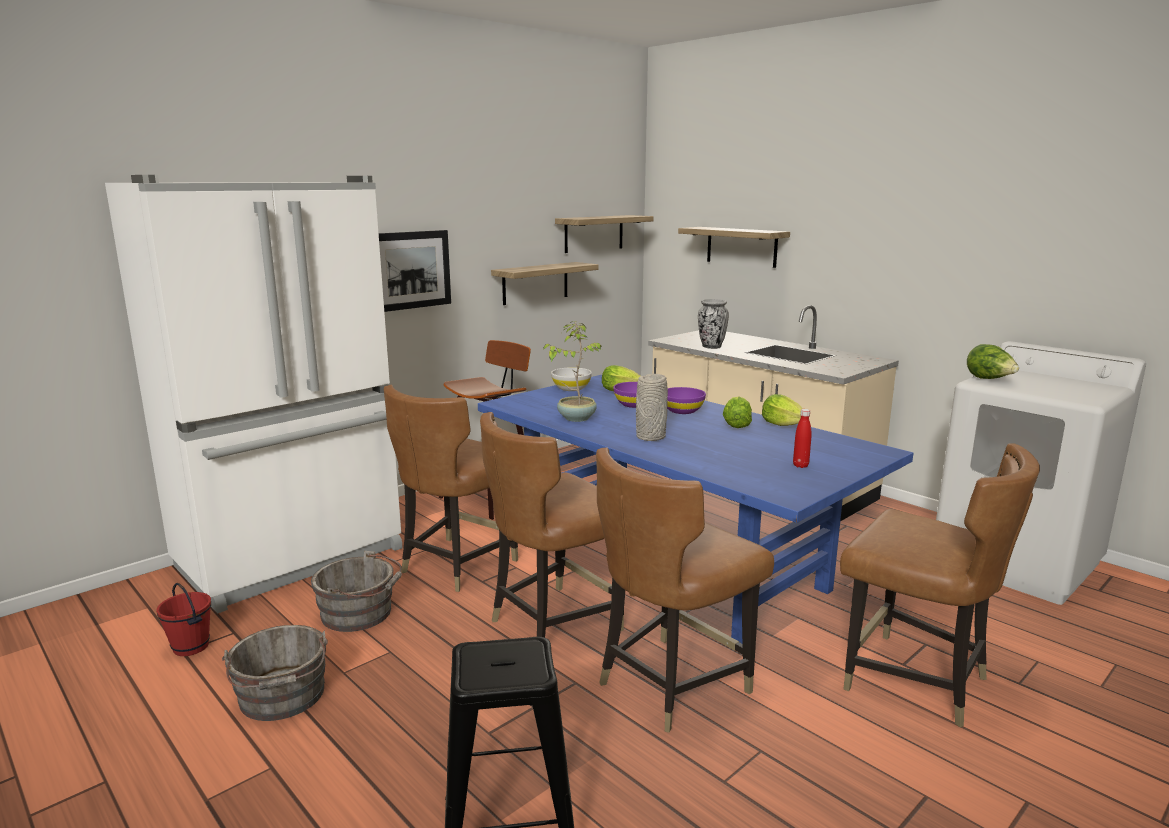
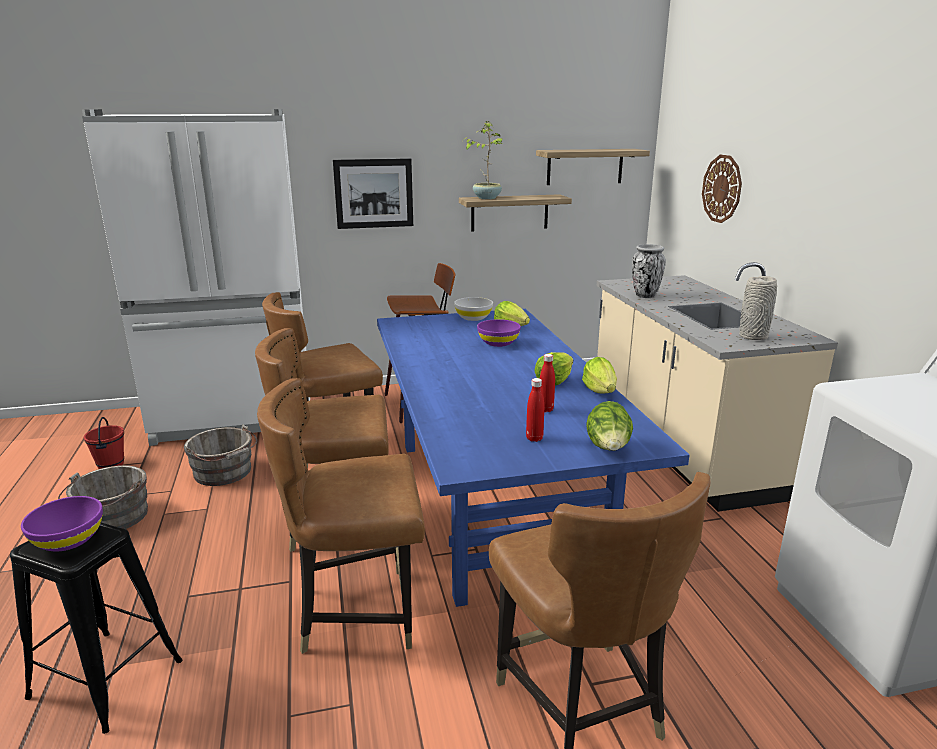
camera: 30 degrees right, 5 degrees up
potted plant [543,321,602,422] -> potted plant moved to [464,121,505,199]
grey vase [636,374,668,441] -> grey vase moved to [739,276,777,340]
purple bowl [667,387,706,414] -> purple bowl moved to [21,496,103,551]
shelf [678,227,790,268] -> wall clock [702,155,742,223]
lettuce [967,344,1019,379] -> lettuce moved to [586,401,633,451]
none -> red bottle [540,354,555,412]

